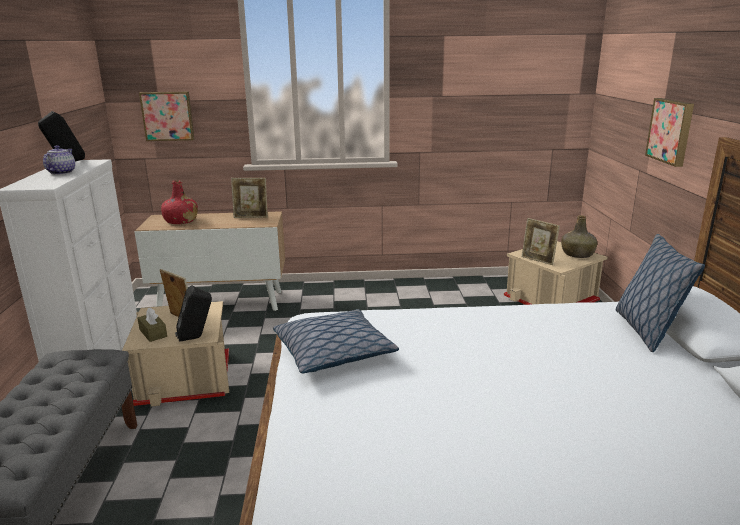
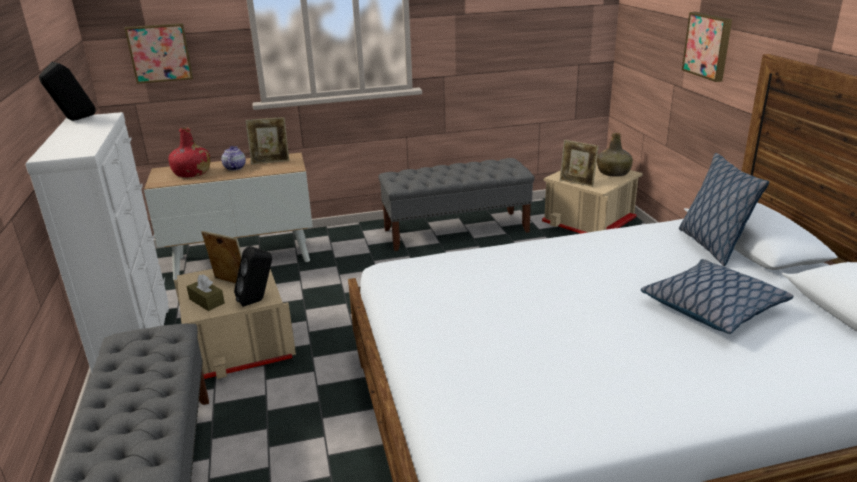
camera: 10 degrees left, 5 degrees up
teapot [43,145,75,175] -> teapot moved to [221,146,246,171]
pillow [273,309,399,373] -> pillow moved to [641,259,793,334]
none -> grey bench [378,158,535,251]

